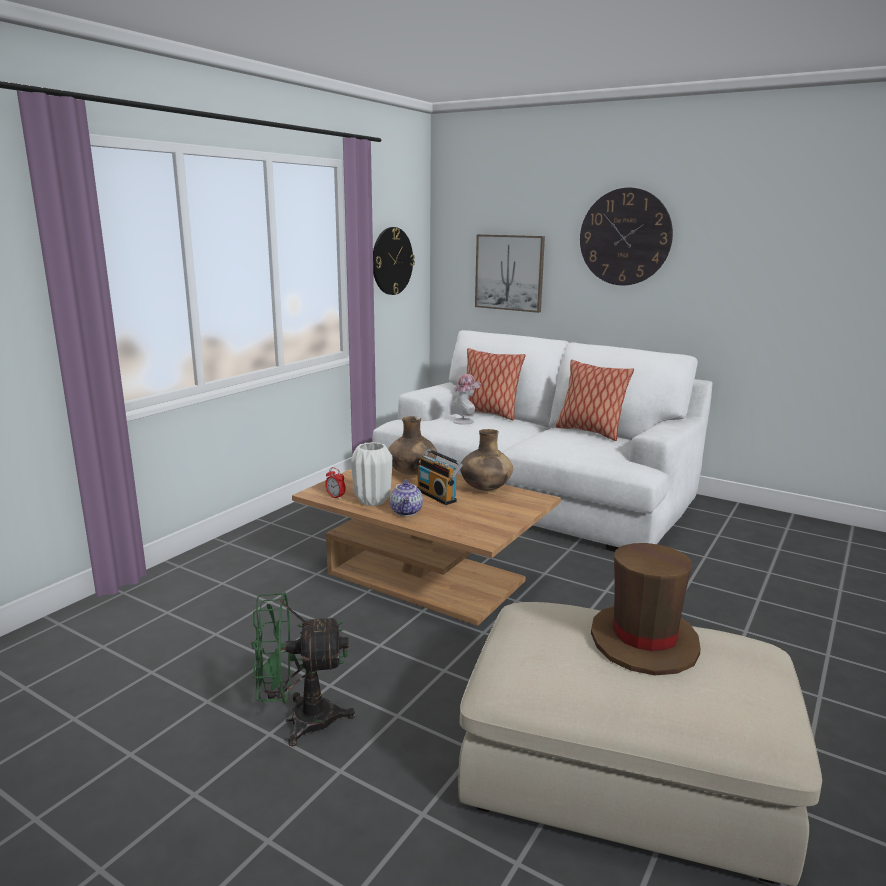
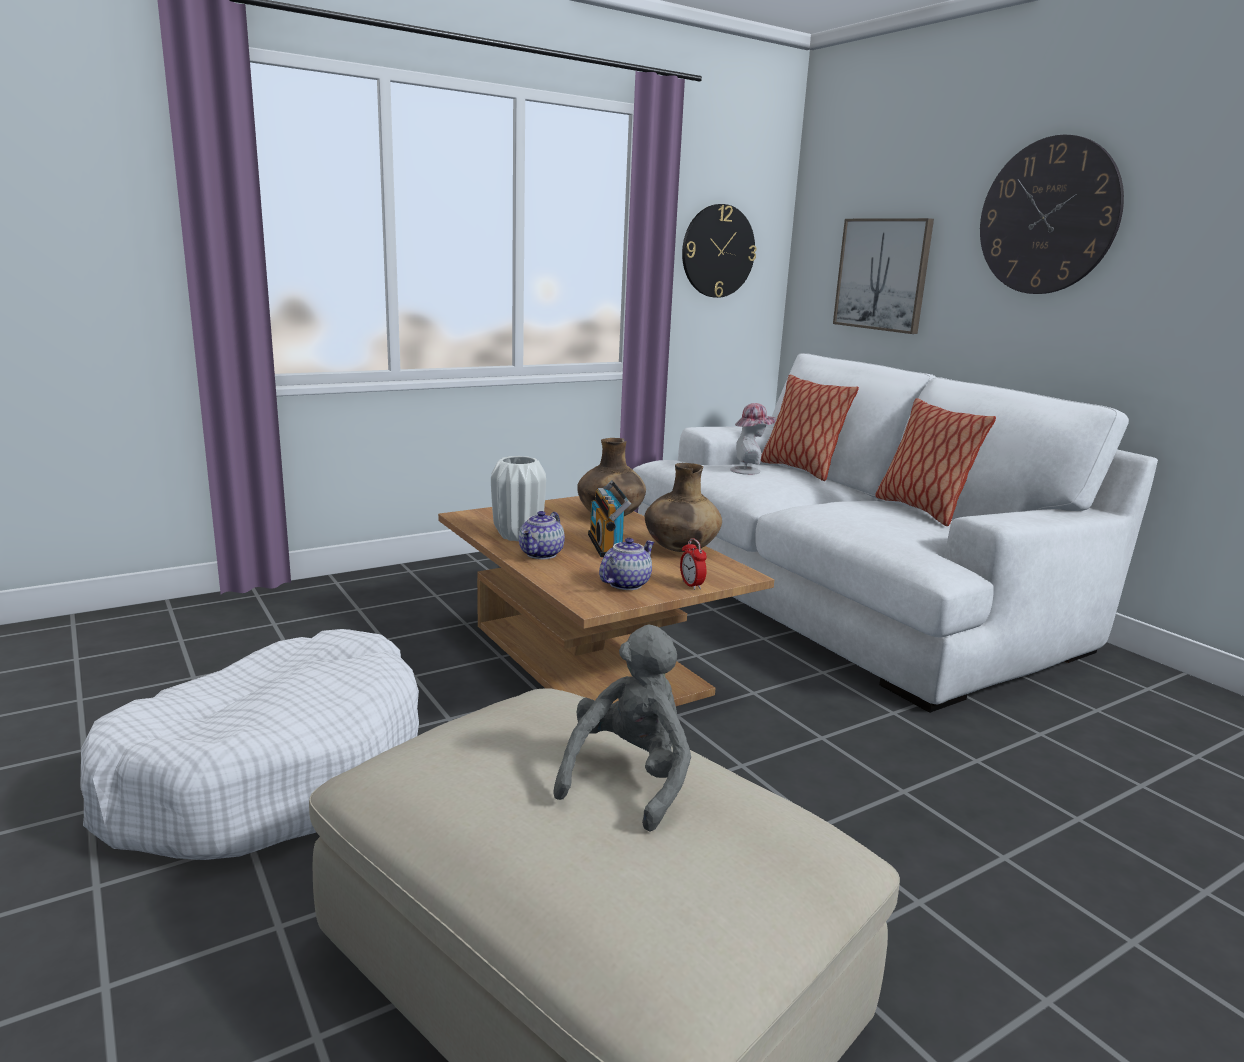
camera: 25 degrees right, 0 degrees up
green fan [251,592,355,747] -> white dog bed [80,629,419,860]
alarm clock [325,467,346,500] -> alarm clock moved to [680,538,707,590]
brown hat [591,543,701,675] -> grey plush toy [553,625,691,832]
none -> teapot [599,538,654,590]

